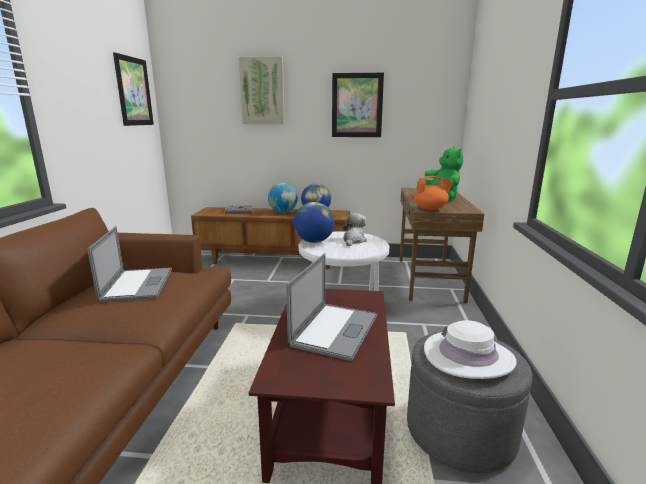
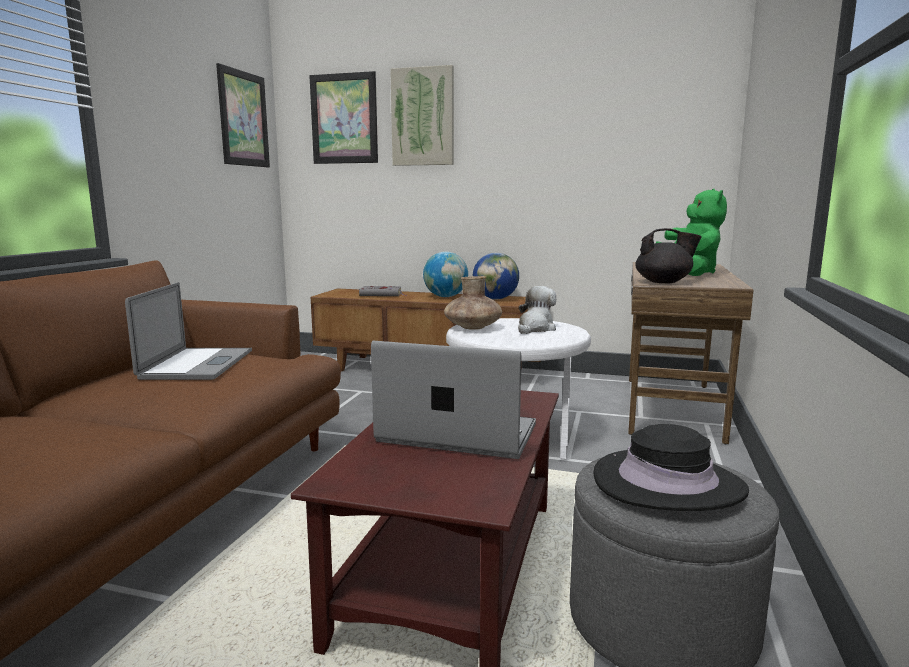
camera: 10 degrees right, 5 degrees down
laptop [286,253,377,361] -> laptop turned 105 degrees counterclockwise [371,341,536,459]
globe [294,202,335,243] -> brown vase [444,276,502,330]
picture [332,73,384,137] -> picture moved to [309,71,378,164]
orange teapot [414,176,453,210] -> black teapot [635,228,702,283]
white hat [424,320,517,379] -> black hat [593,424,749,511]

